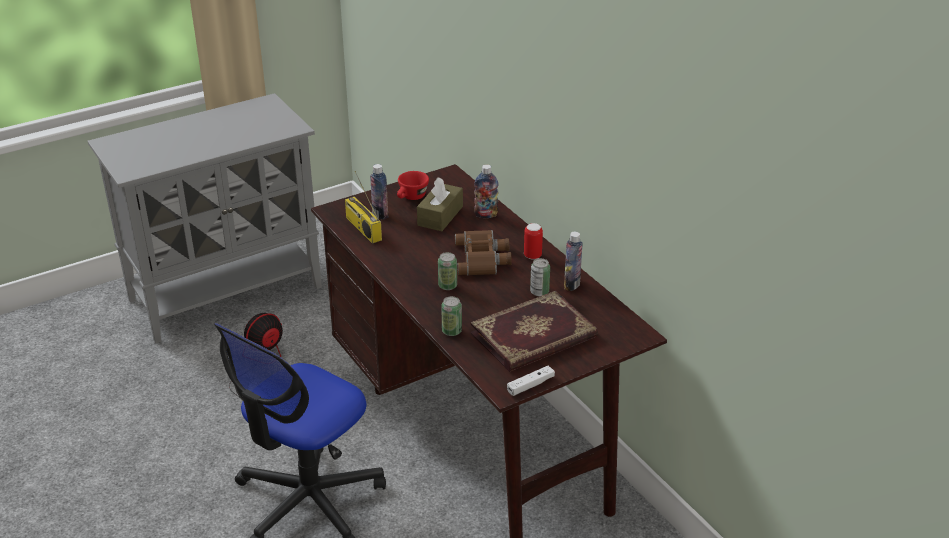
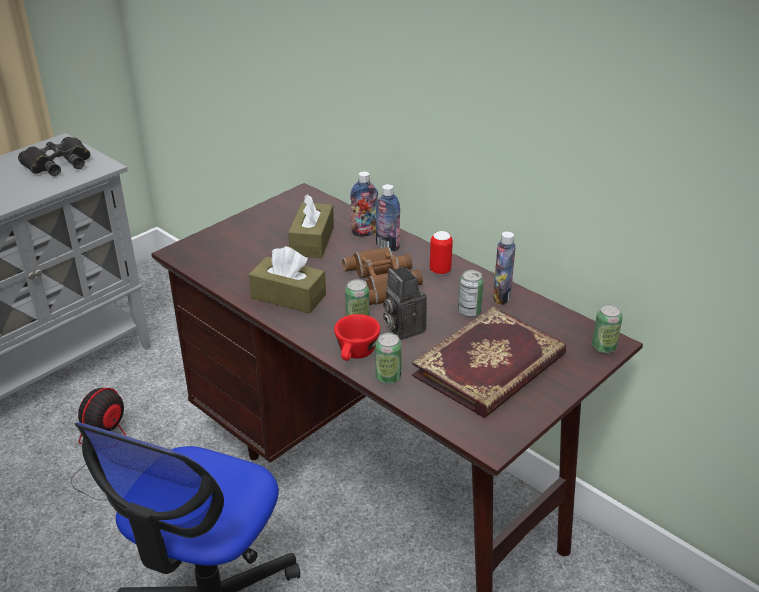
camera: 15 degrees left, 0 degrees up
radio [345,171,382,244] -> none
bottle [370,164,388,220] -> bottle moved to [376,184,400,251]
red cup [397,171,429,200] -> red cup moved to [334,314,380,361]
white game controller [507,366,555,396] -> none
none -> black binoculars [18,137,91,176]
none -> brown tissue box [249,246,326,314]
none -> camera [383,267,427,340]
none -> can [592,304,623,353]

